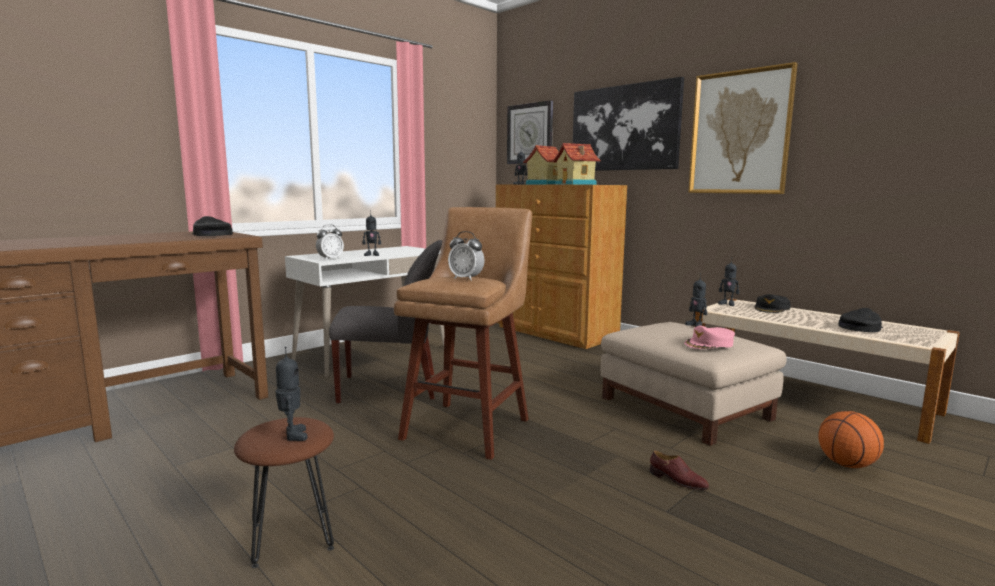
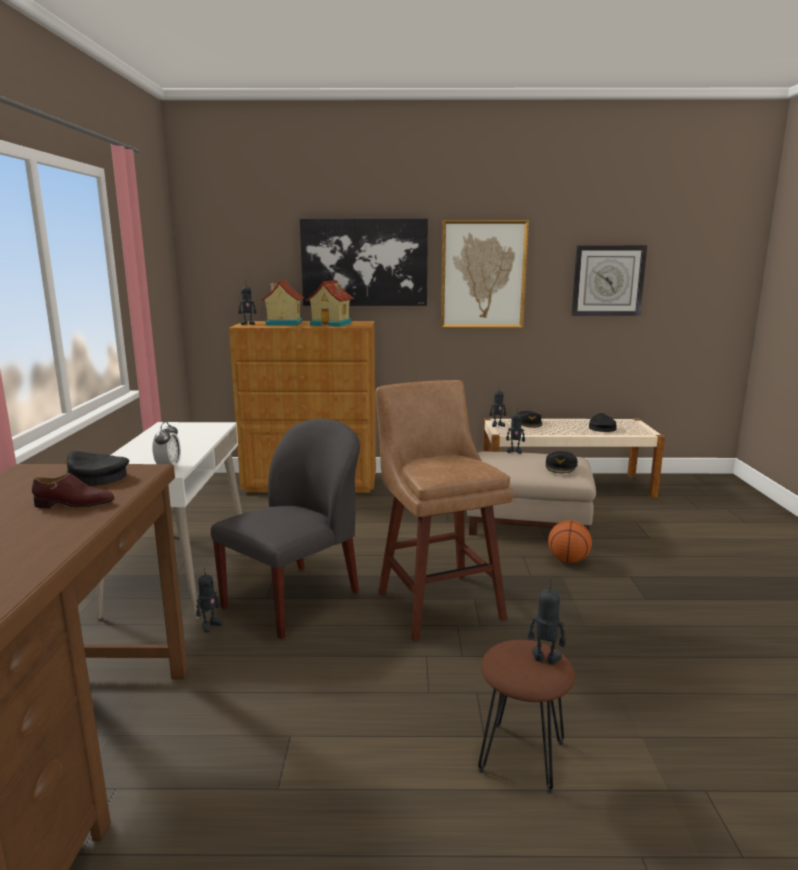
camera: 45 degrees left, 5 degrees up
toy robot [362,210,381,256] -> toy robot moved to [196,568,223,633]
alarm clock [448,231,485,281] -> none
wall clock [507,100,553,164] -> wall clock moved to [571,245,647,316]
brown shoe [650,451,709,490] -> brown shoe moved to [32,473,115,509]
pink cap [684,326,735,349] -> black cap [546,451,578,473]
basketball [818,411,884,468] -> basketball moved to [548,520,592,563]

